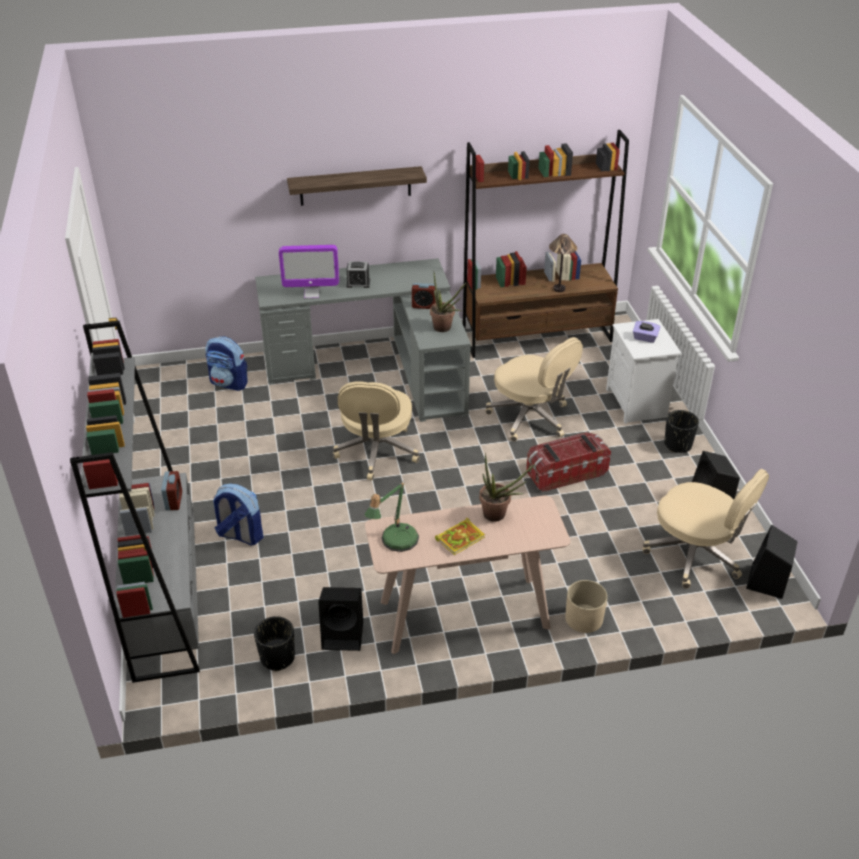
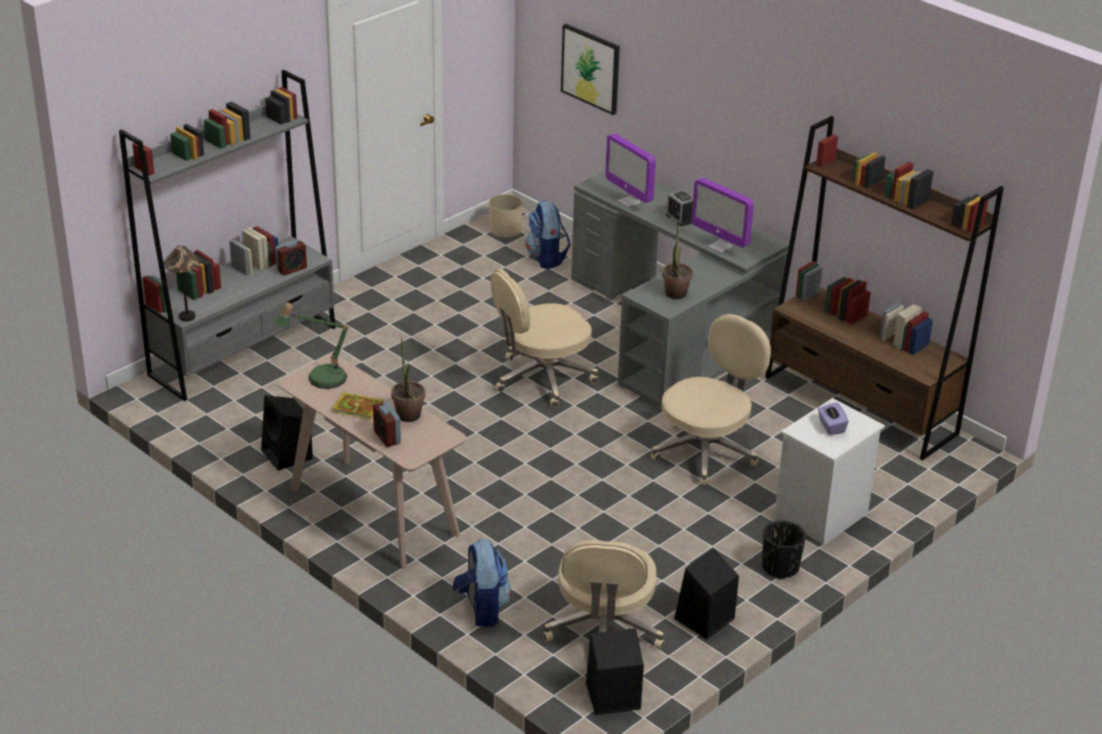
camera: 55 degrees right, 5 degrees down
backpack [213,484,264,546] -> backpack moved to [453,539,511,627]
black planter [254,616,295,671] -> none
shelf [287,166,427,206] -> none
alarm clock [412,283,436,309] -> alarm clock moved to [373,401,401,447]
beige office chair [485,337,583,441] -> beige office chair turned 150 degrees counterclockwise [650,314,771,485]
storage box [526,432,611,492] -> none
table lamp [549,234,577,292] -> table lamp moved to [163,245,201,321]
beige planter [565,580,608,633] -> beige planter moved to [489,194,523,237]
none -> picture [561,24,620,115]
none -> monitor [692,178,754,253]

